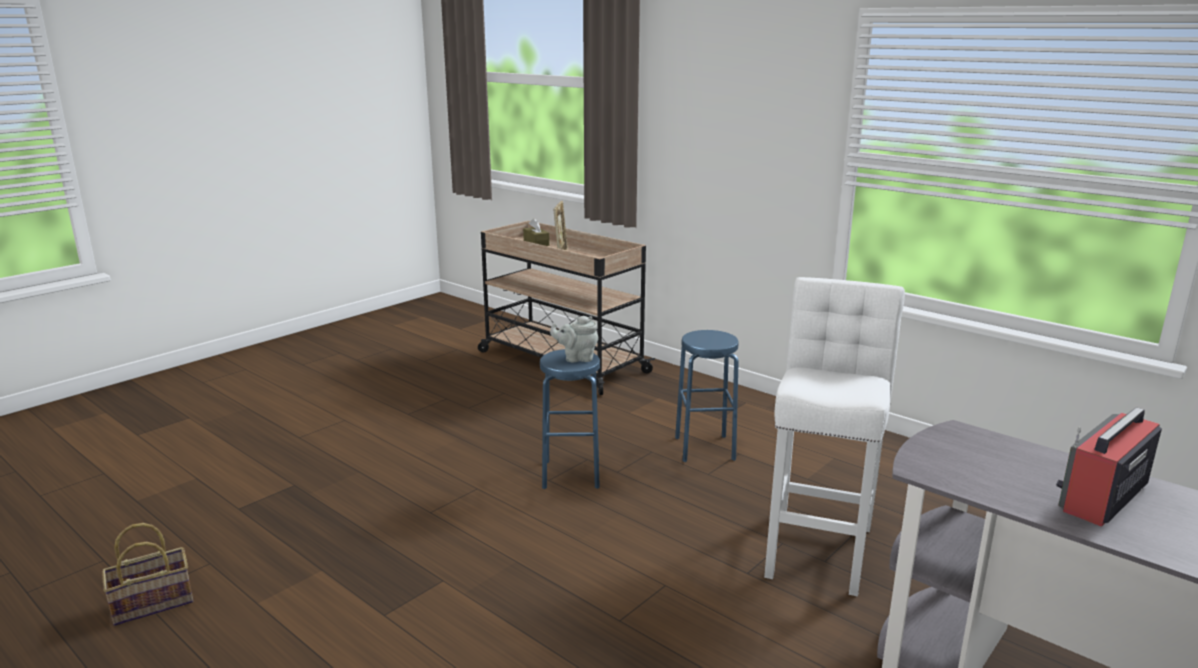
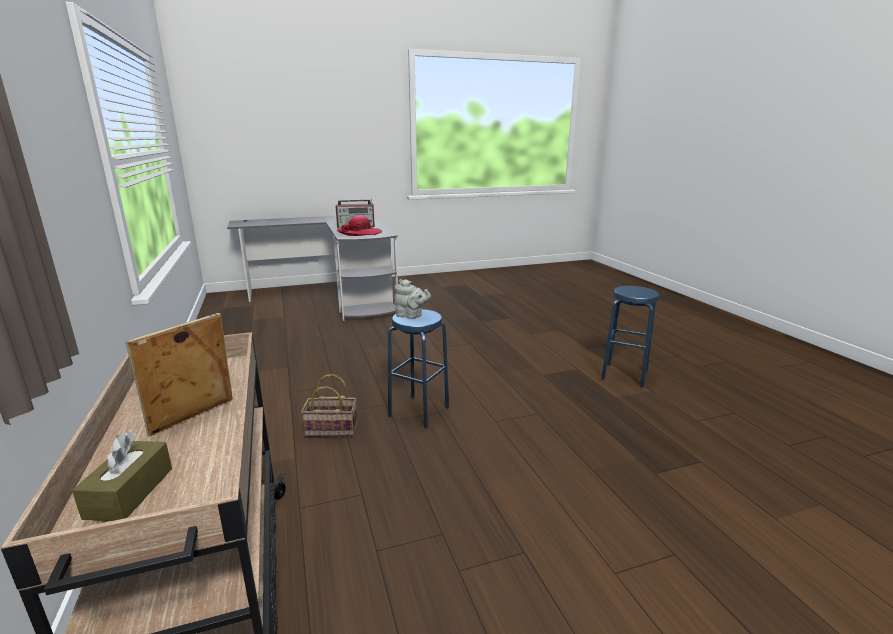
camera: 150 degrees left, 0 degrees up
basket [102,523,193,626] -> basket moved to [301,374,357,437]
blue stool [675,330,739,462] -> blue stool moved to [601,286,659,388]
white stool [764,277,905,596] -> none
none -> hat [337,215,382,236]

